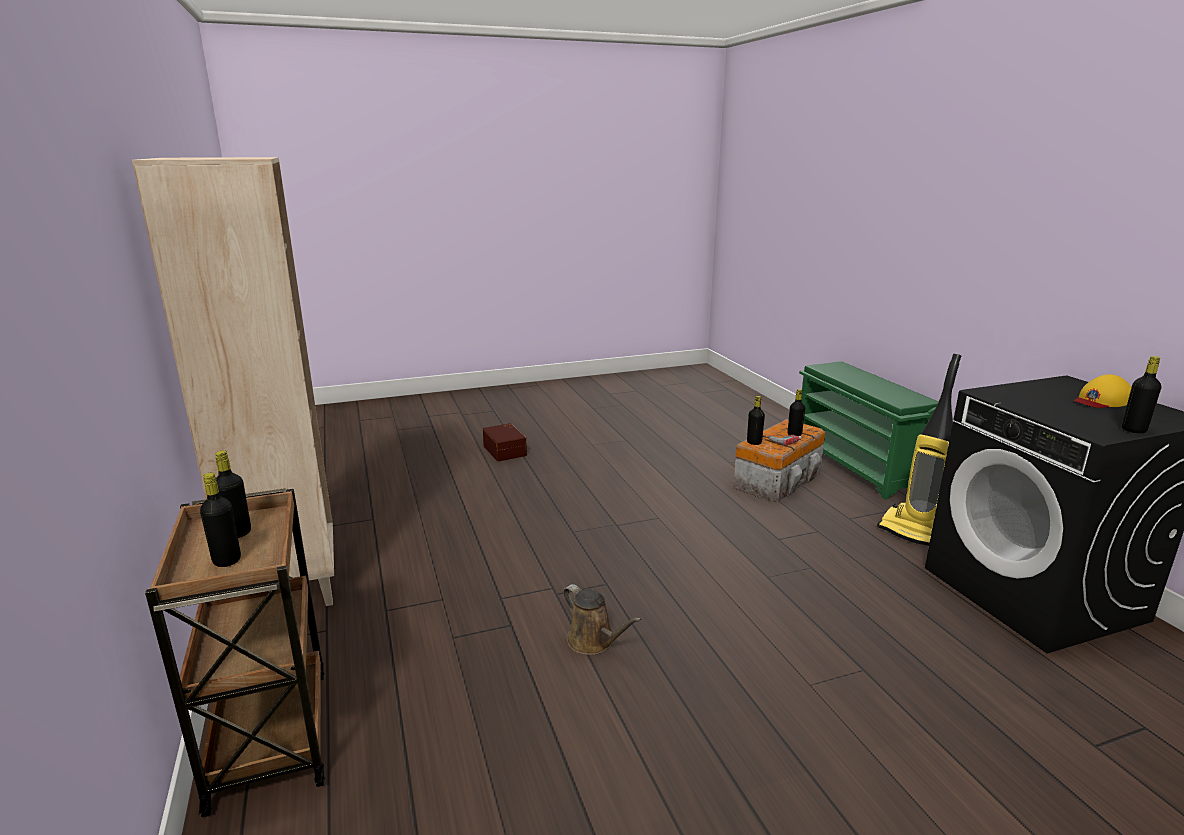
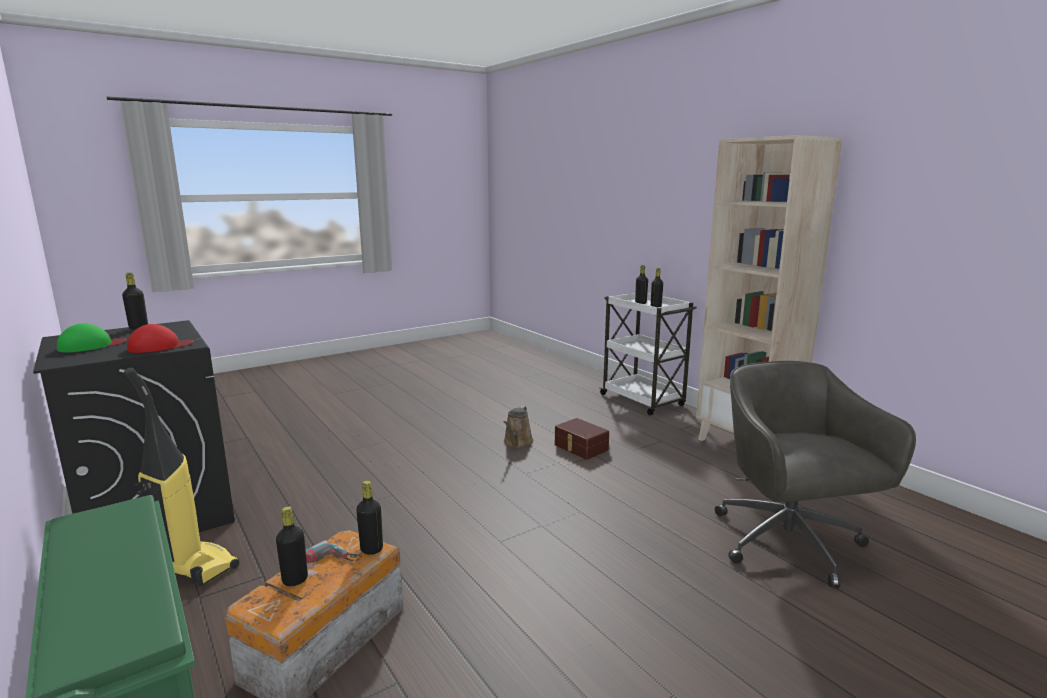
camera: 165 degrees right, 5 degrees down
brown cart [145,488,325,818] -> white cart [599,293,697,415]
brown storage box [483,423,527,462] -> brown storage box moved to [555,418,609,460]
brown watering can [563,584,642,655] -> brown watering can turned 105 degrees counterclockwise [503,406,534,448]
yellow cap [1074,374,1132,408] -> green cap [57,323,127,353]
none -> red cap [127,324,194,353]
none -> grey office chair [715,361,916,588]

